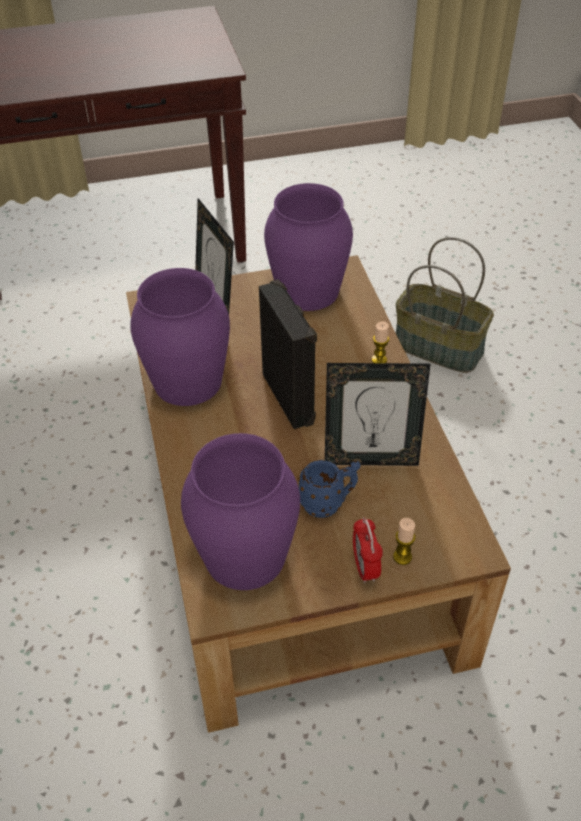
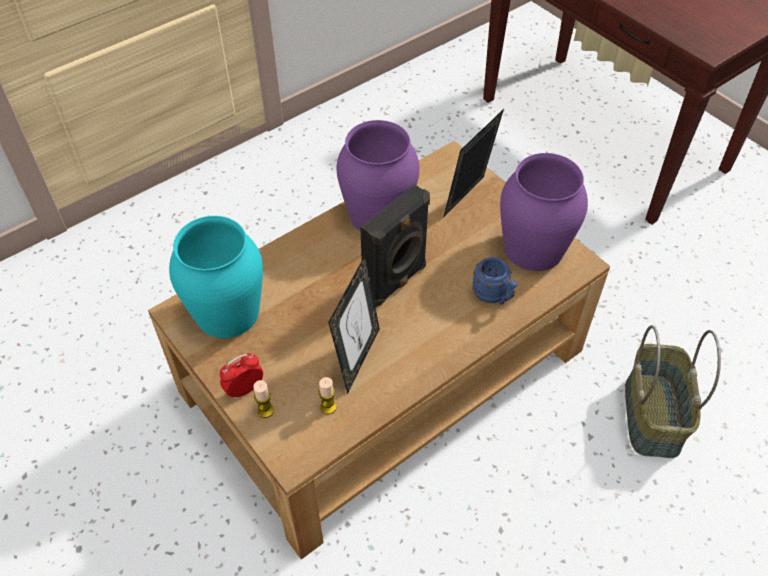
camera: 65 degrees right, 5 degrees up
purple vase [181,433,300,590] -> turquoise vase [169,216,263,338]
blue mug [298,460,360,518] -> blue mug moved to [472,257,517,305]
picture frame [325,363,430,466] -> picture frame turned 135 degrees counterclockwise [328,256,380,394]
candle [372,321,389,363] -> candle moved to [318,377,336,414]

